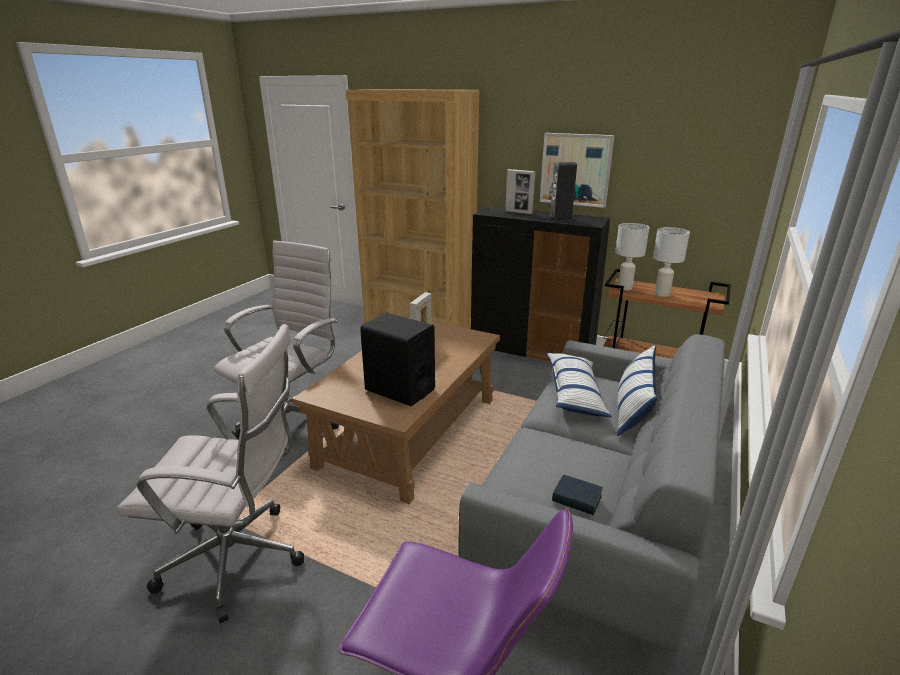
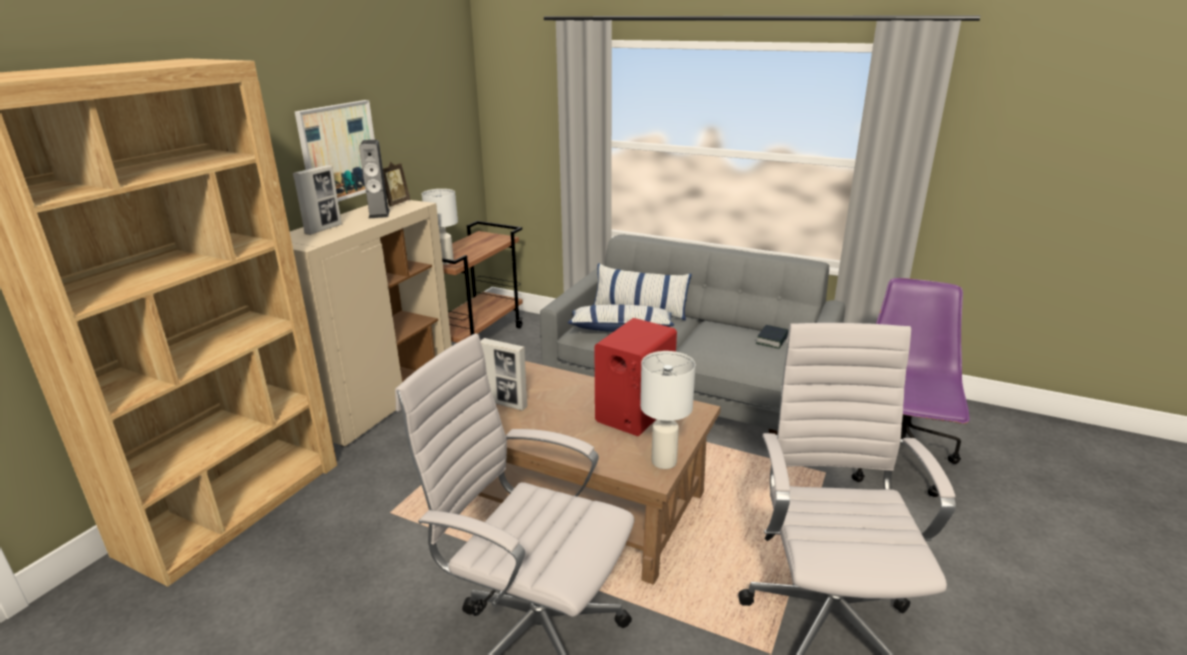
camera: 90 degrees left, 0 degrees up
black speaker [360,313,435,406] -> red speaker [595,318,677,436]
black cabinet [471,206,610,362] -> beige cabinet [290,199,452,447]
white table lamp [653,227,690,297] -> white table lamp moved to [640,351,695,469]
none -> picture frame [383,162,410,206]

